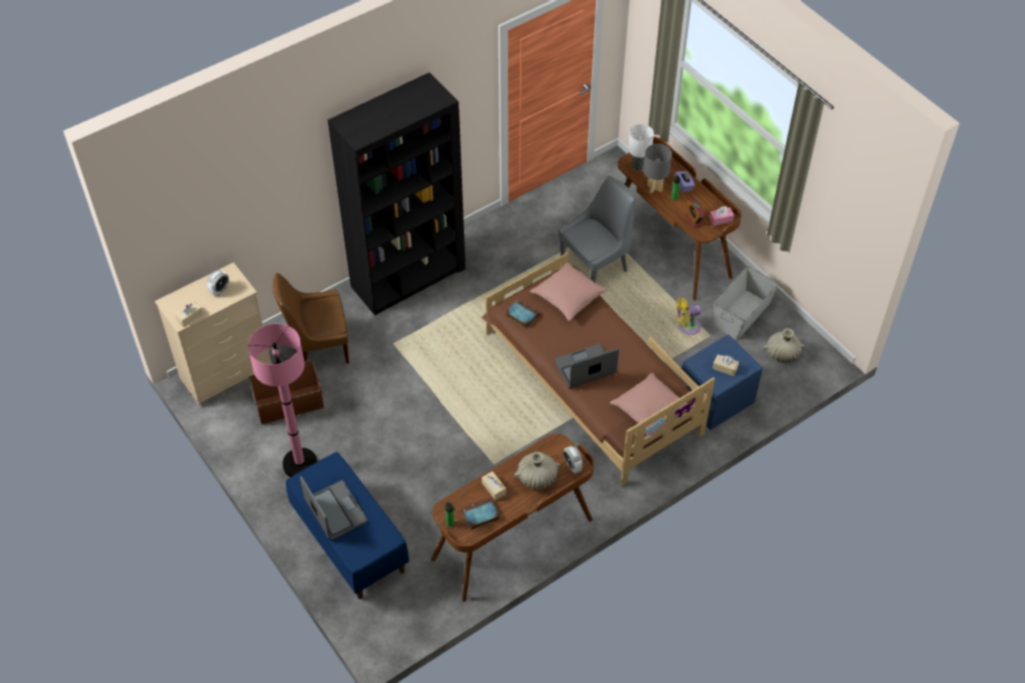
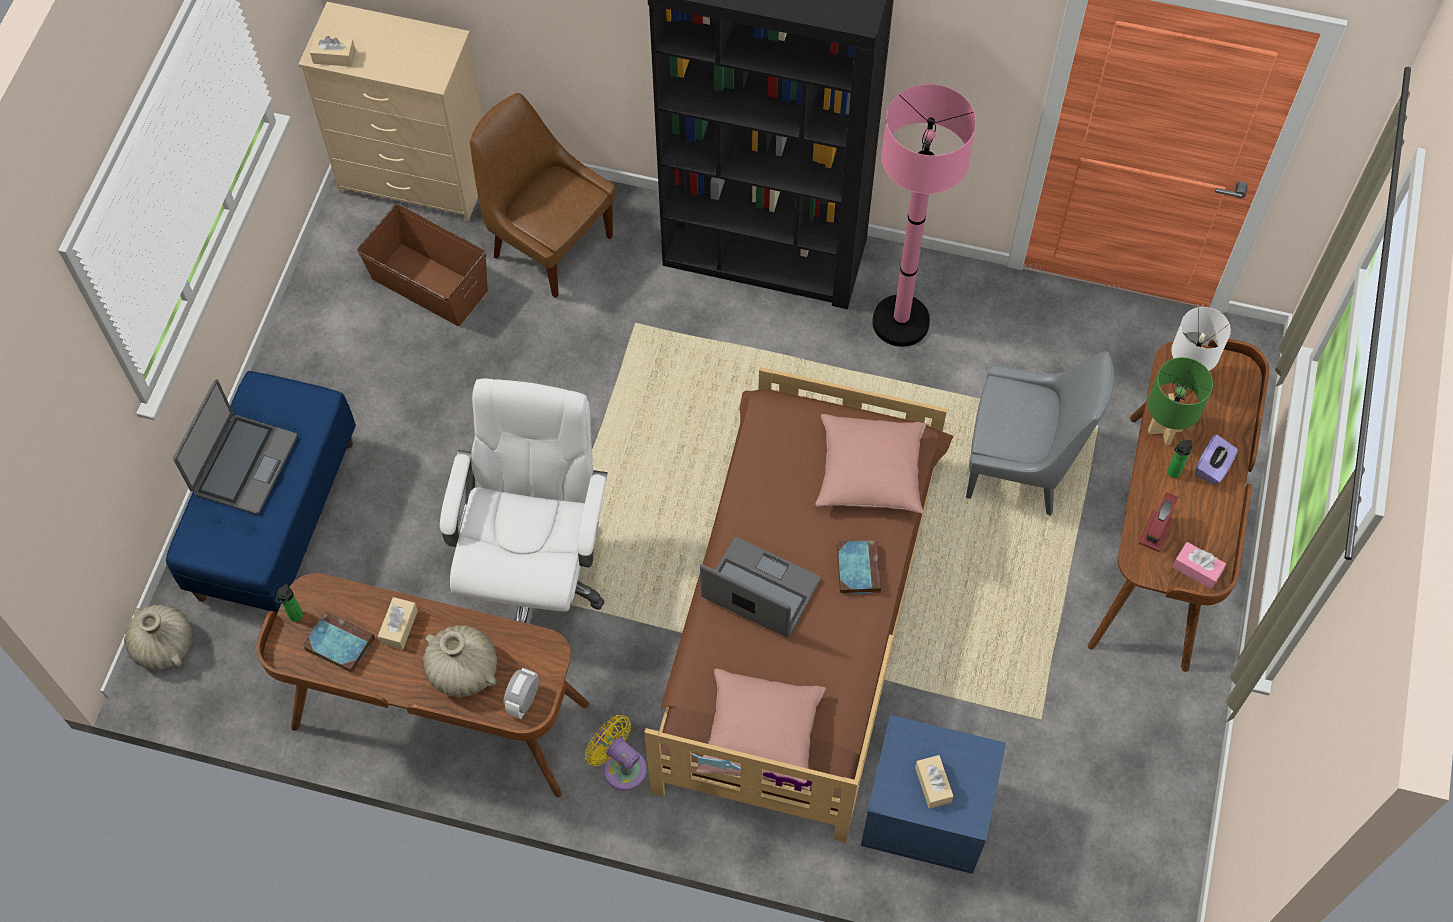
camera: 50 degrees right, 10 degrees up
alarm clock [207,270,229,296] -> none
pink floor lamp [248,324,317,477] -> pink floor lamp moved to [872,84,976,347]
book [505,300,540,328] -> book moved to [836,540,881,595]
grey table lamp [643,144,672,194] -> green table lamp [1148,357,1213,445]
yellow fan [676,297,701,335] -> yellow fan moved to [585,715,647,791]
grey storage box [713,266,779,340] -> none
beige vase [763,328,805,363] -> beige vase moved to [124,605,192,670]
none -> white office chair [440,379,608,623]

